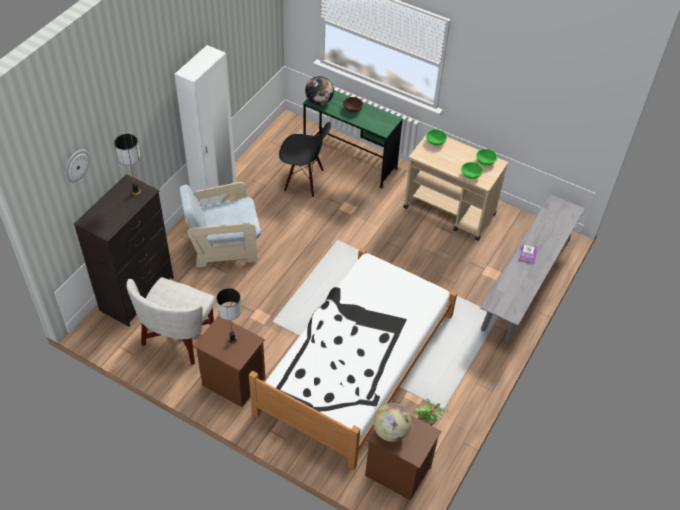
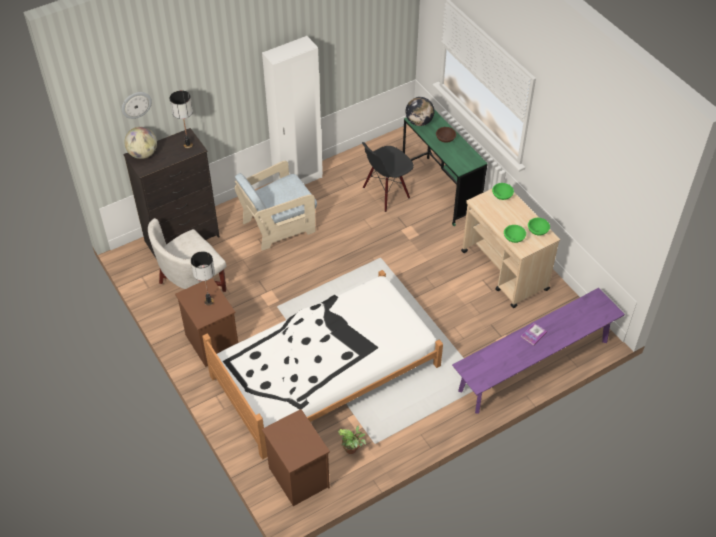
camera: 30 degrees right, 0 degrees up
beige armchair [180,182,261,267] -> beige armchair turned 45 degrees counterclockwise [235,161,317,251]
black chair [279,122,331,198] -> black chair turned 105 degrees clockwise [362,142,414,212]
globe [373,403,412,442] -> globe moved to [124,127,157,159]
grey bench [480,194,585,344] -> purple bench [452,288,625,414]

